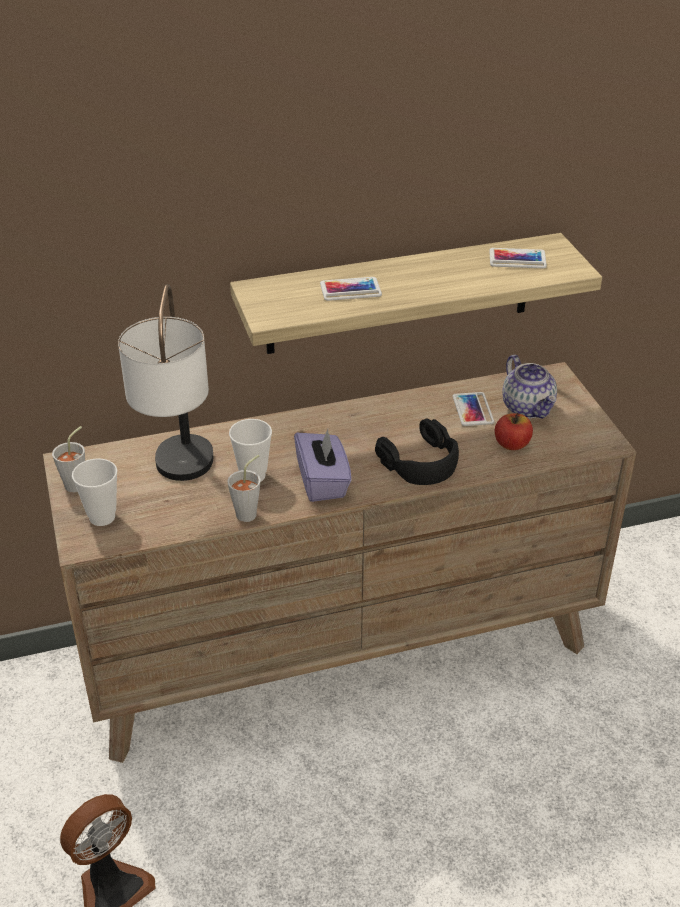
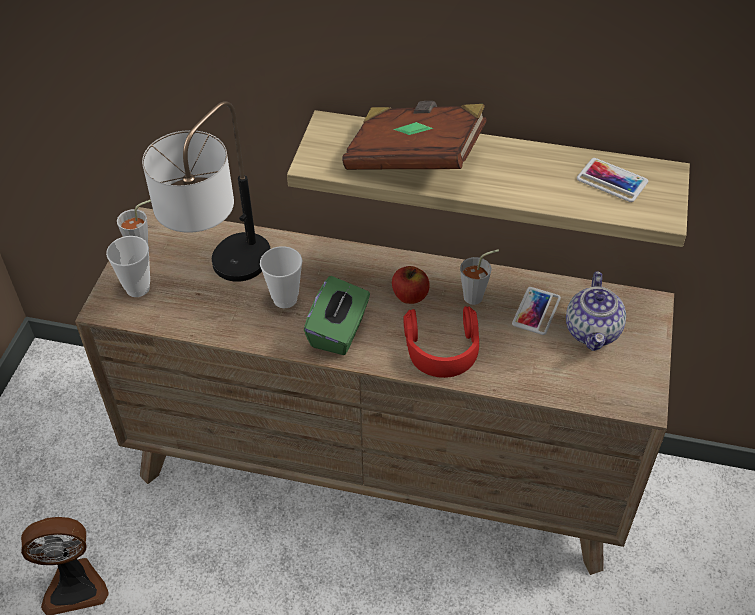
camera: 30 degrees right, 10 degrees up
grey cup [227,455,261,522] -> grey cup moved to [460,249,499,305]
purple tissue box [294,429,352,502] -> green tissue box [304,276,370,355]
phone [320,277,382,301] -> brown book [342,101,487,170]
black headphones [375,418,459,485] -> red headphones [403,306,479,378]
apple [495,413,533,450] -> apple moved to [392,266,429,304]

